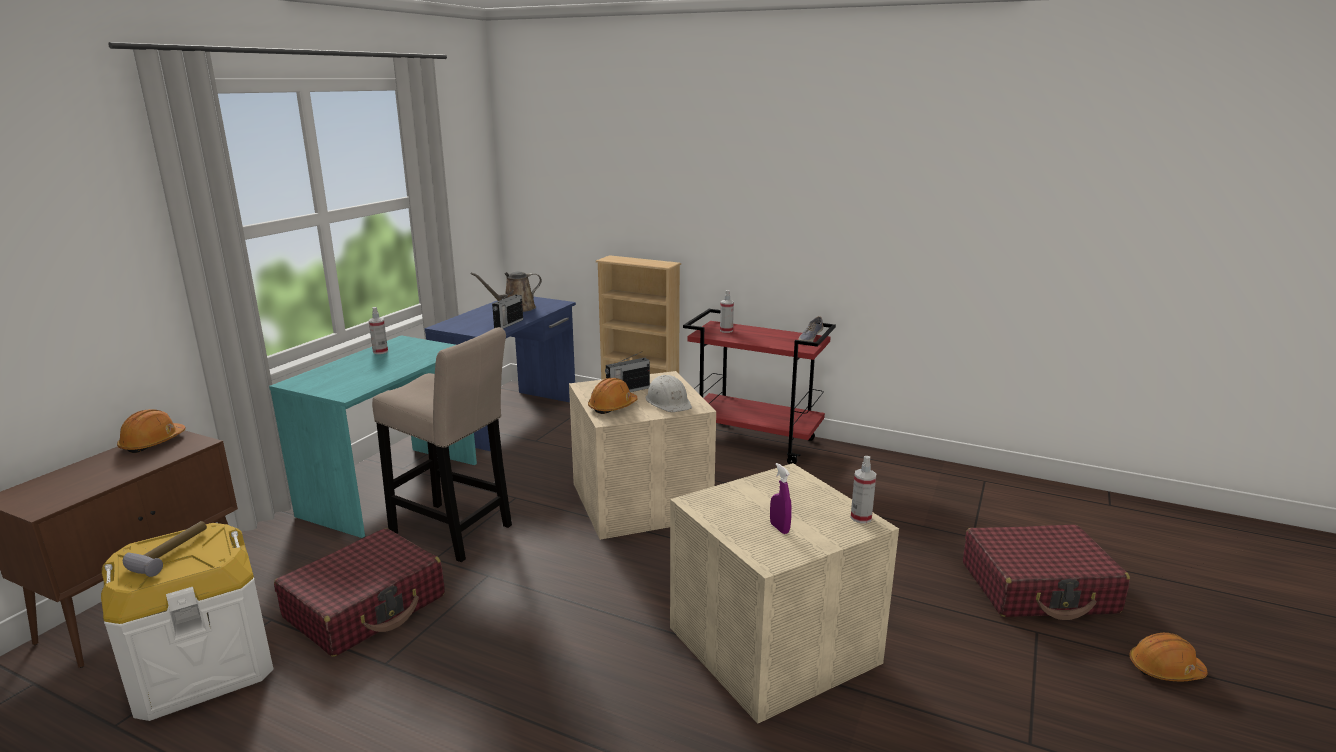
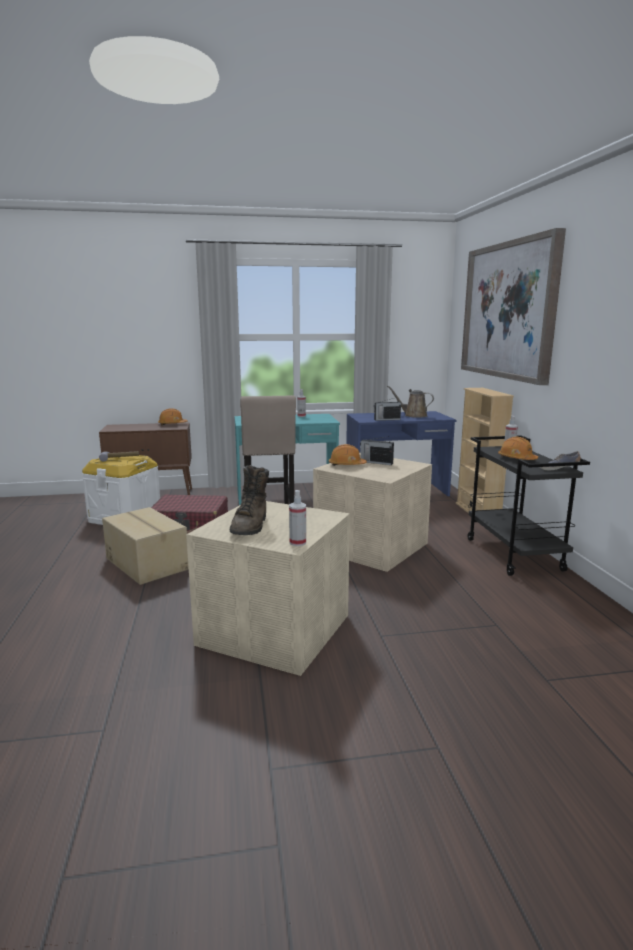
camera: 55 degrees right, 5 degrees down
white hard hat [646,375,692,412] -> none
red cart [683,309,836,464] -> black cart [468,435,590,576]
purple spray bottle [770,463,792,534] -> brown boot [230,465,269,535]
red suitcase [963,525,1130,620] -> none
orange hard hat [1129,633,1207,681] -> orange hard hat moved to [498,437,538,460]
none -> cardboard box [102,507,189,585]
none -> picture [461,228,566,385]

